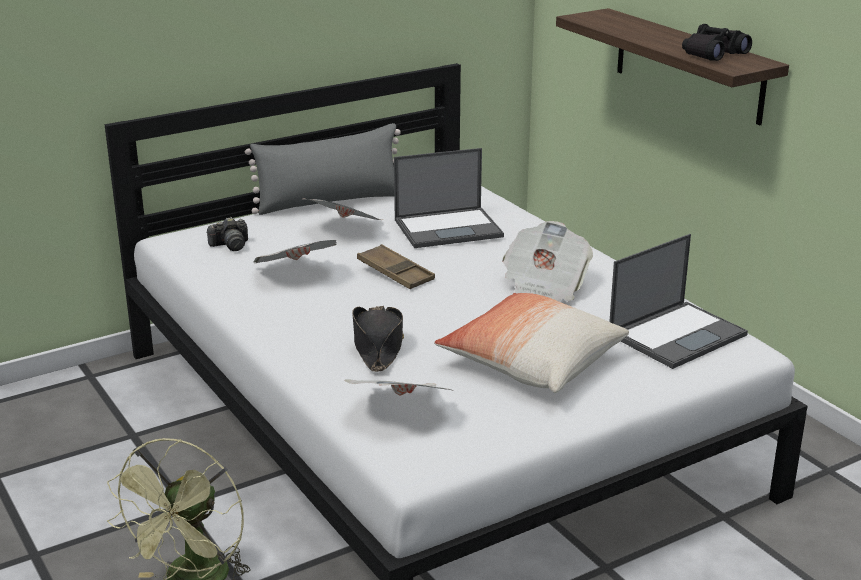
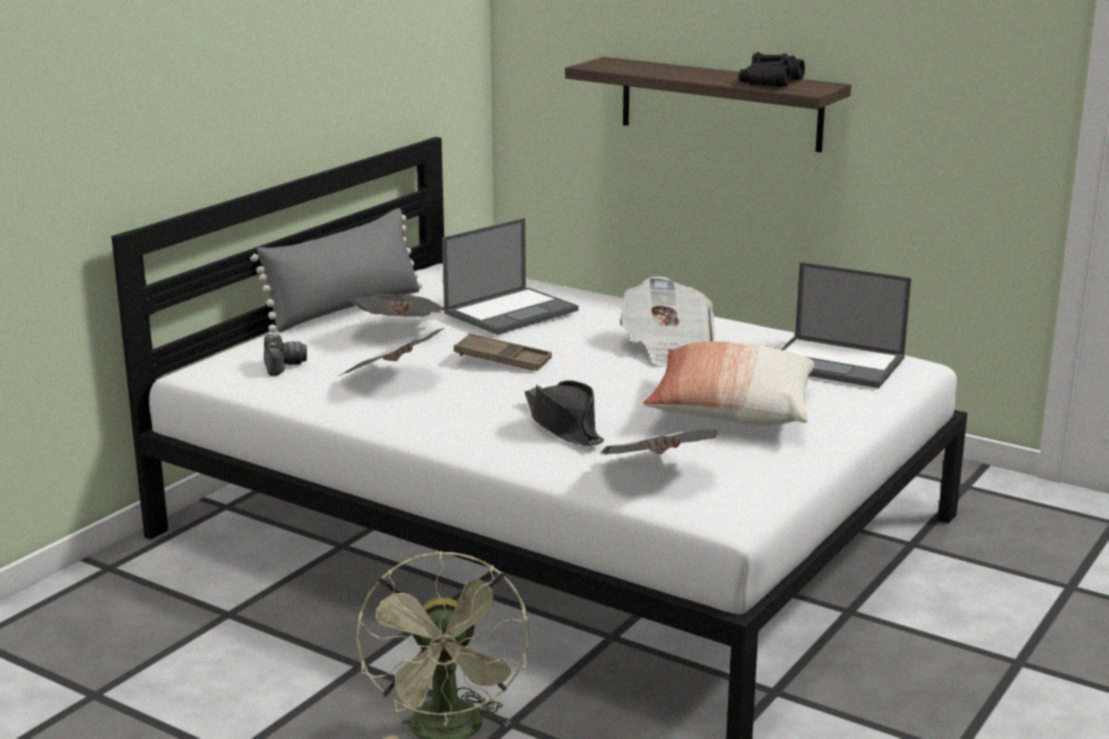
camera: 25 degrees left, 5 degrees down
camera [206,217,248,251] -> camera turned 60 degrees counterclockwise [264,334,307,376]
laptop [609,234,748,369] -> laptop turned 90 degrees clockwise [780,262,911,388]

